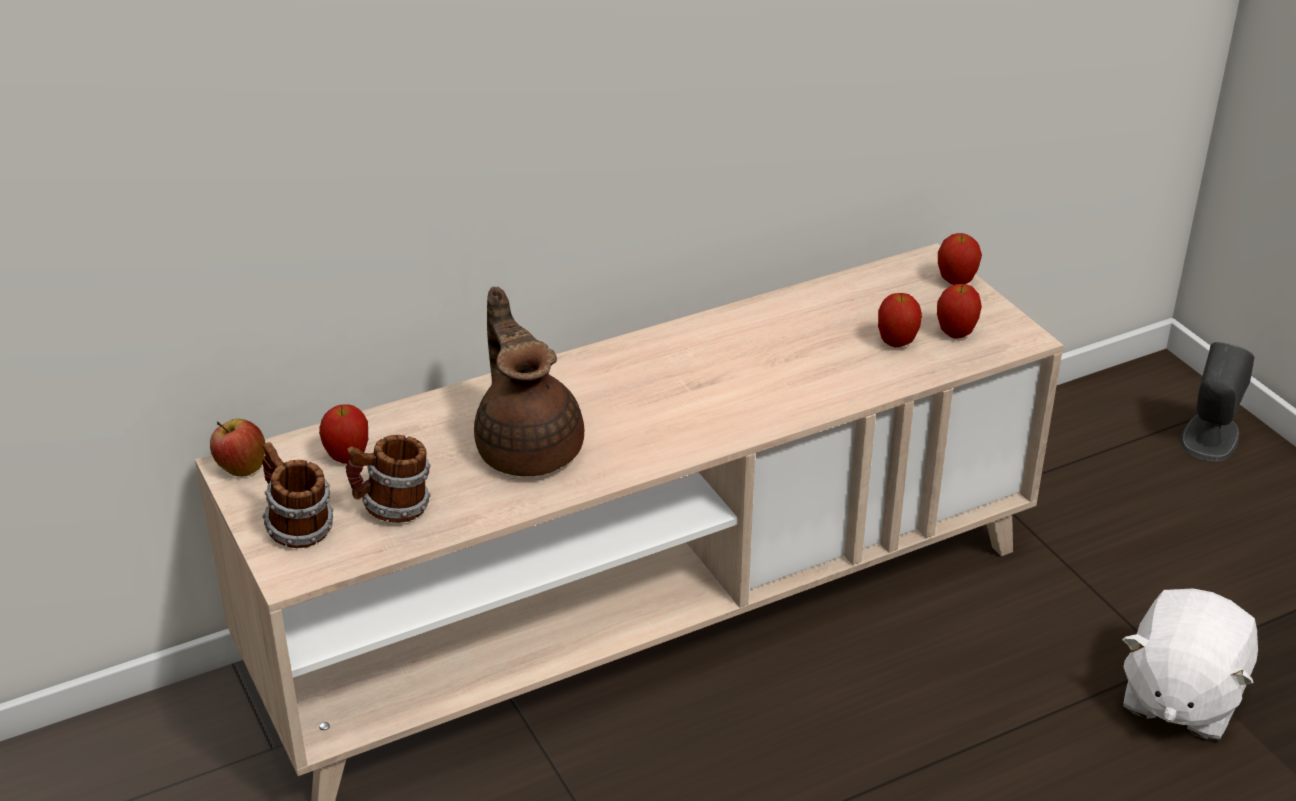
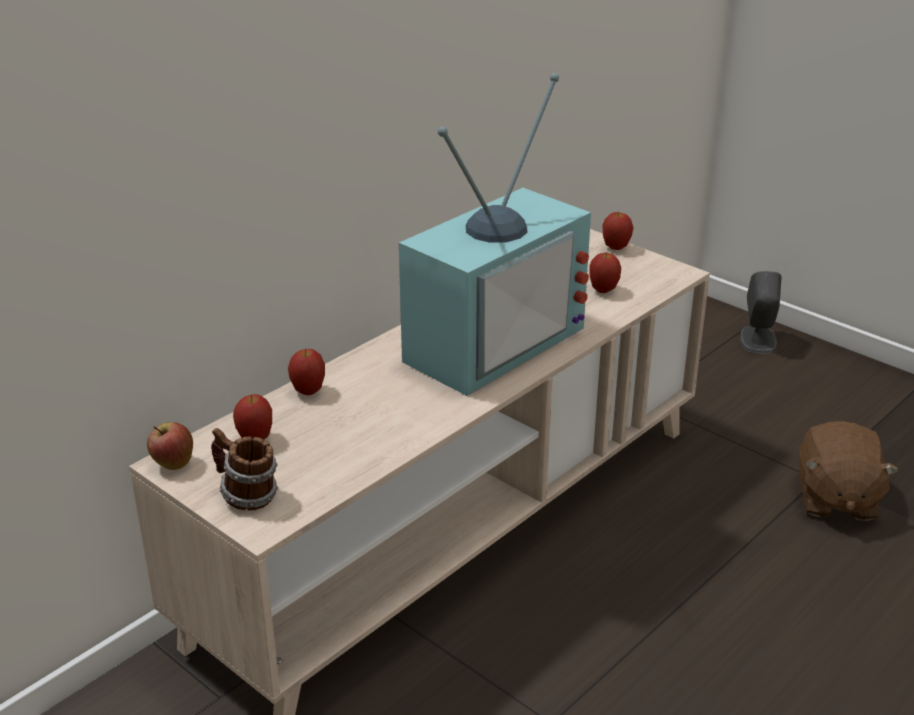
camera: 20 degrees left, 5 degrees down
mug [346,435,431,523] -> none
brown teapot [474,287,584,476] -> none
apple [937,284,982,339] -> apple moved to [288,349,325,395]
white plush toy [1122,588,1258,740] -> brown plush toy [799,421,899,521]
none -> television [399,73,591,396]

